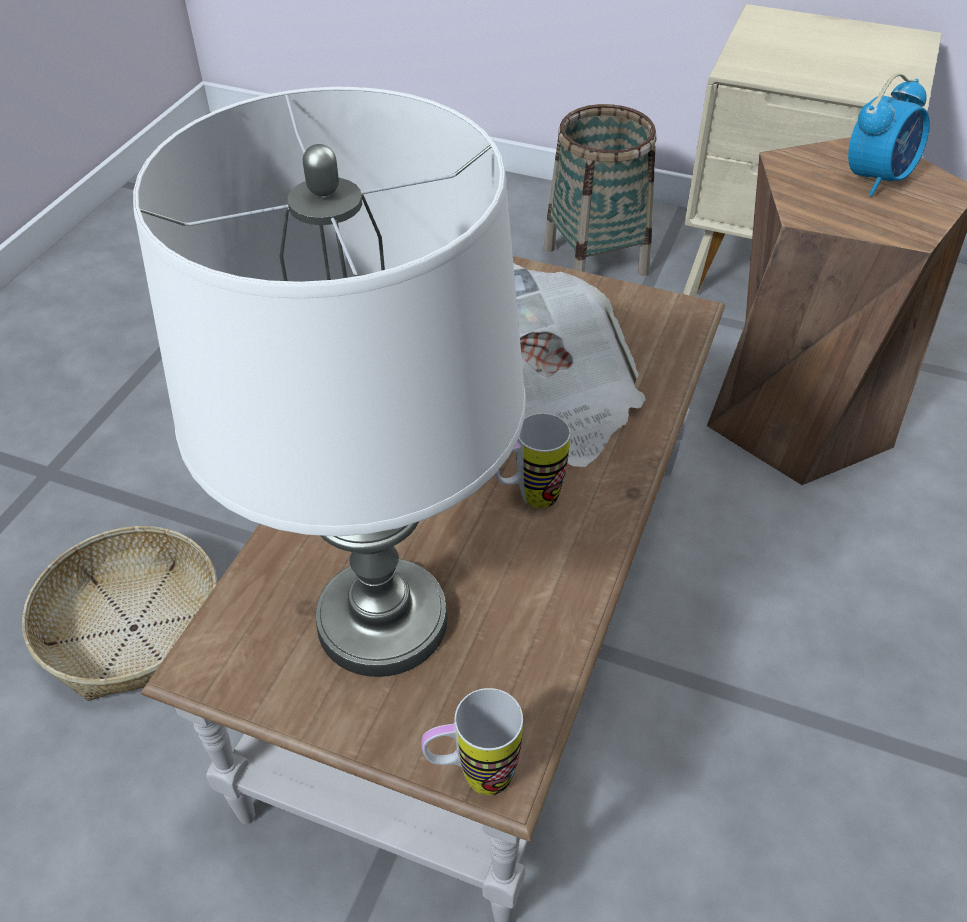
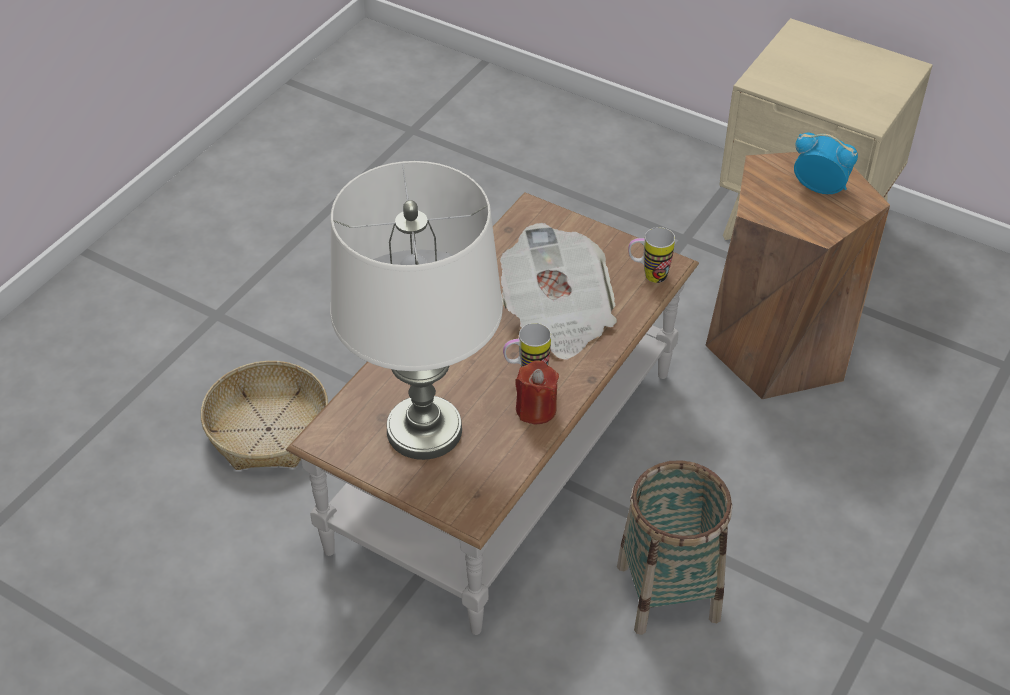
camera: 10 degrees right, 0 degrees up
mug [421,688,523,795] -> mug moved to [628,227,675,283]
basket [544,104,657,276] -> basket moved to [617,460,732,635]
alarm clock [848,73,930,197] -> alarm clock turned 120 degrees counterclockwise [794,133,858,194]
none -> red candle [515,360,559,424]

